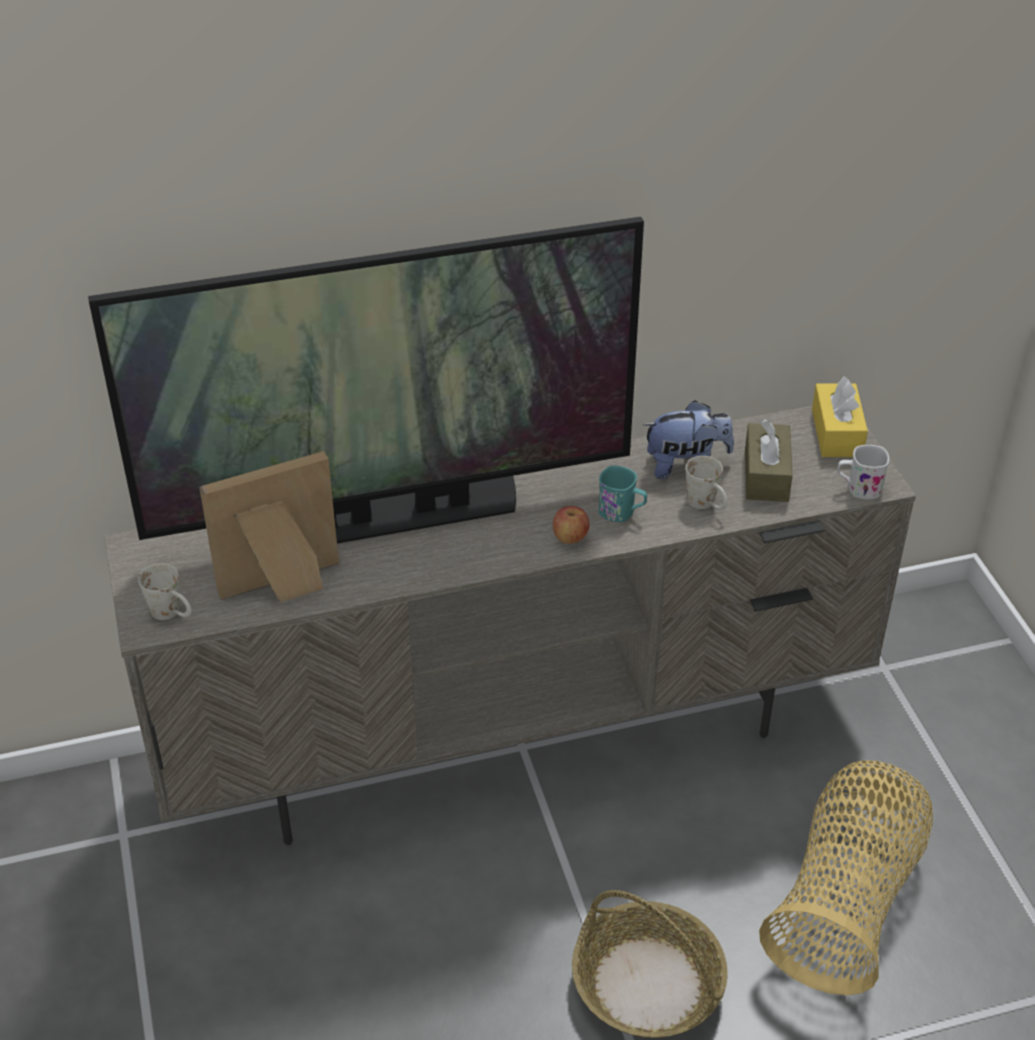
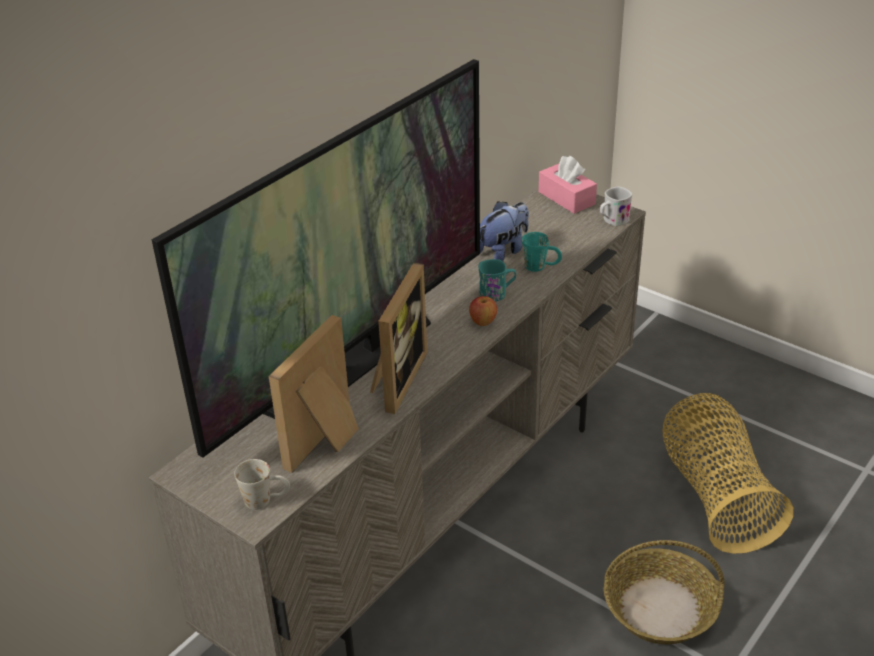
camera: 35 degrees left, 5 degrees down
white mug [685,456,728,510] -> turquoise mug [522,232,562,272]
brown tissue box [745,419,793,502] -> none
yellow tissue box [812,376,868,457] -> pink tissue box [539,156,597,214]
none -> picture frame [370,262,427,414]

